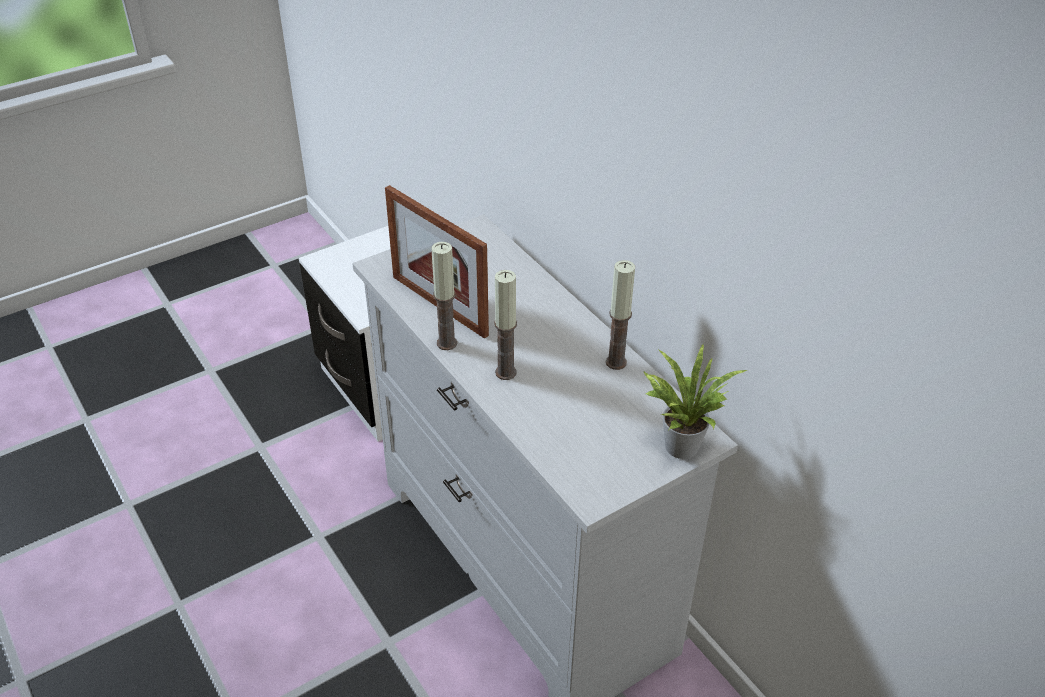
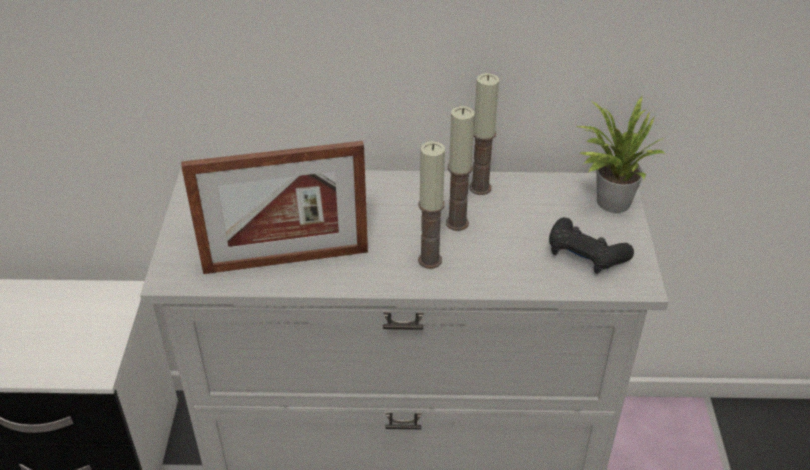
camera: 55 degrees left, 0 degrees up
candle [431,242,457,350] -> candle moved to [446,106,475,231]
none -> black game controller [549,217,634,274]

